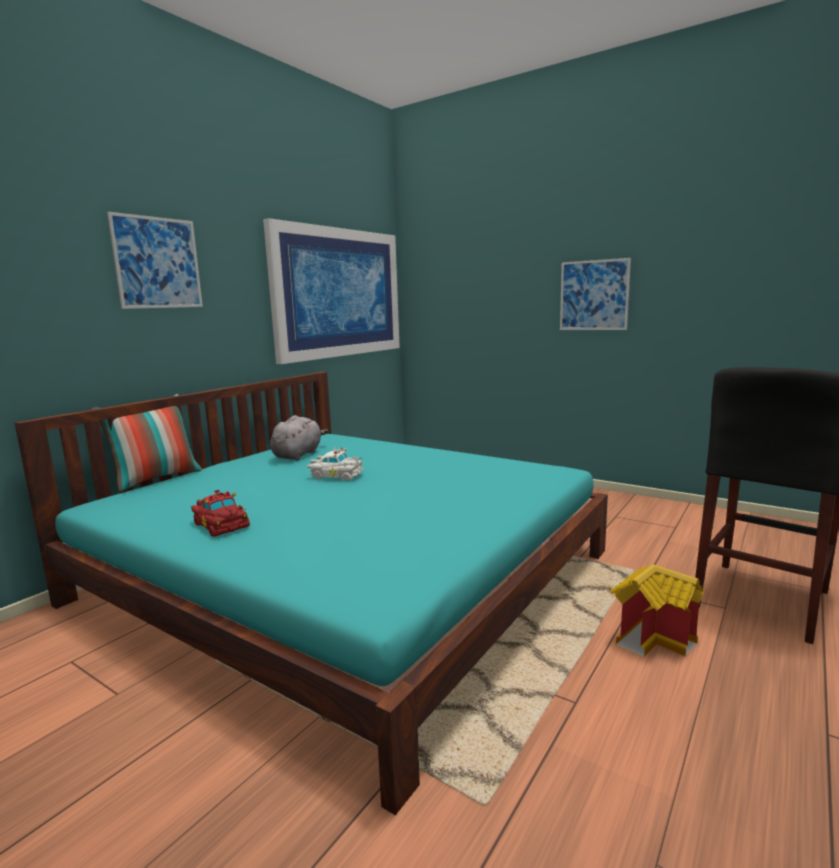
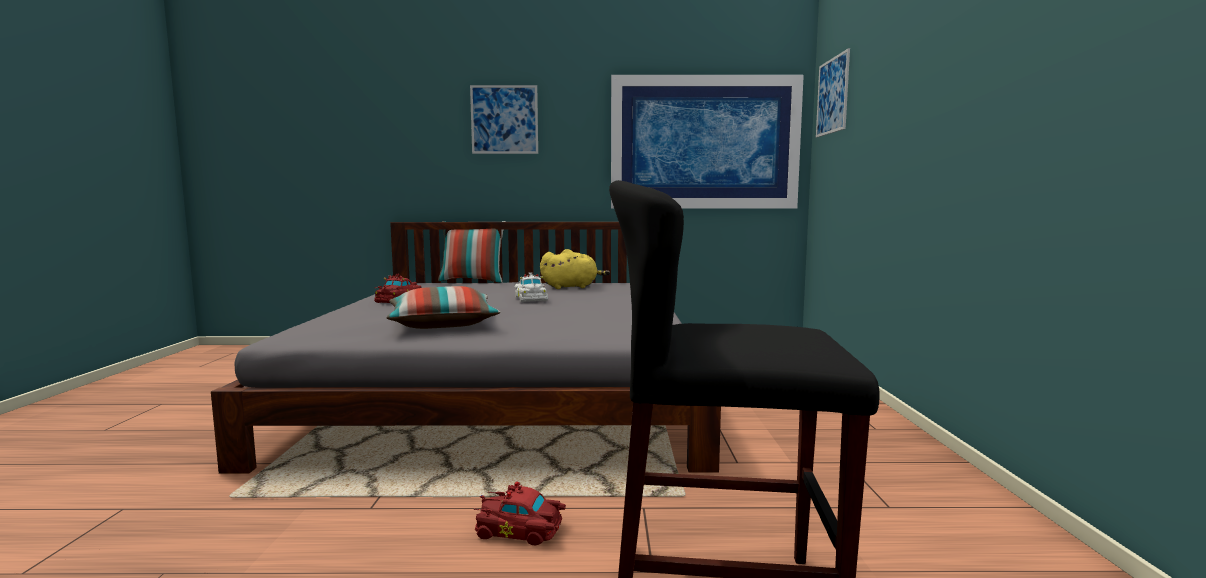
camera: 55 degrees right, 5 degrees down
turquoise bed [14,372,608,815] -> grey bed [211,222,721,473]
grey plush toy [270,415,328,460] -> yellow plush toy [540,249,610,289]
picture [560,258,631,330] -> picture moved to [816,48,850,137]
toy house [611,564,704,657] -> red toy car [474,481,566,546]
none -> pillow [386,286,500,329]

